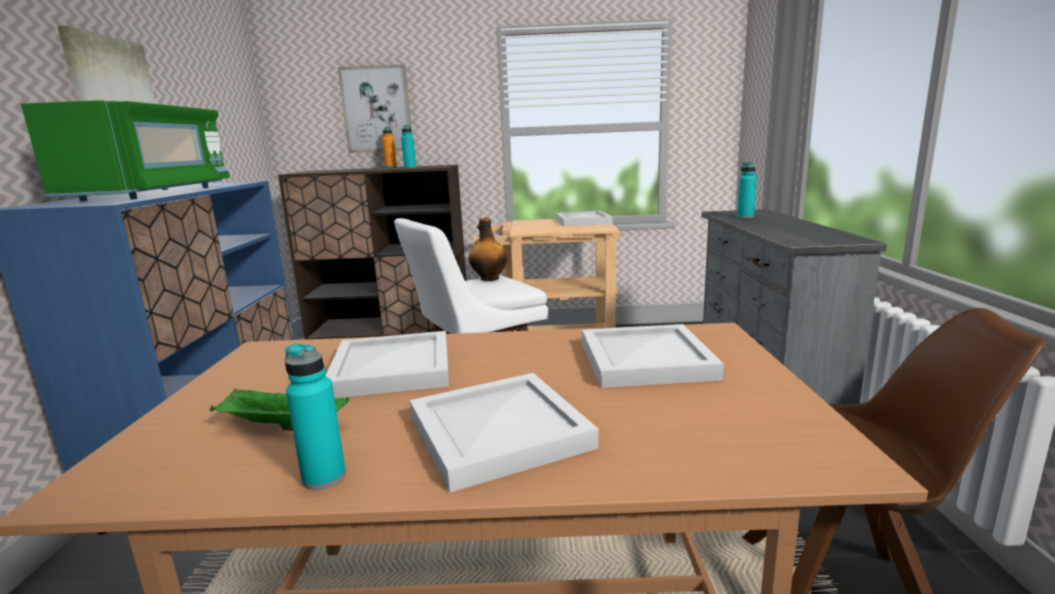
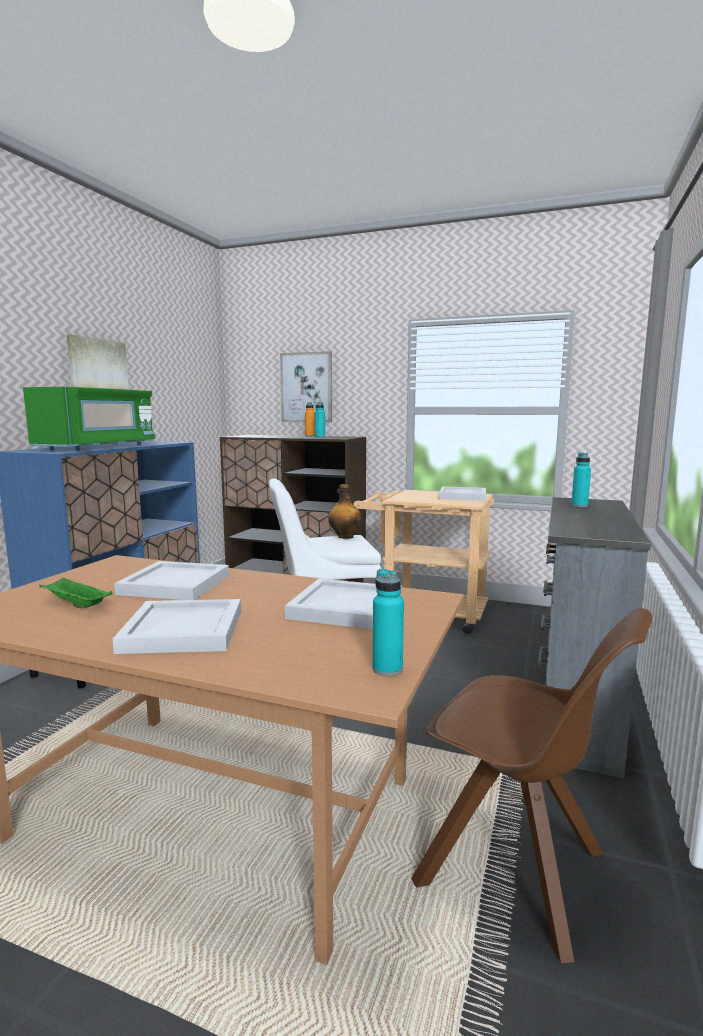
camera: 20 degrees right, 5 degrees down
turquoise bottle [285,344,346,490] -> turquoise bottle moved to [373,569,404,676]

